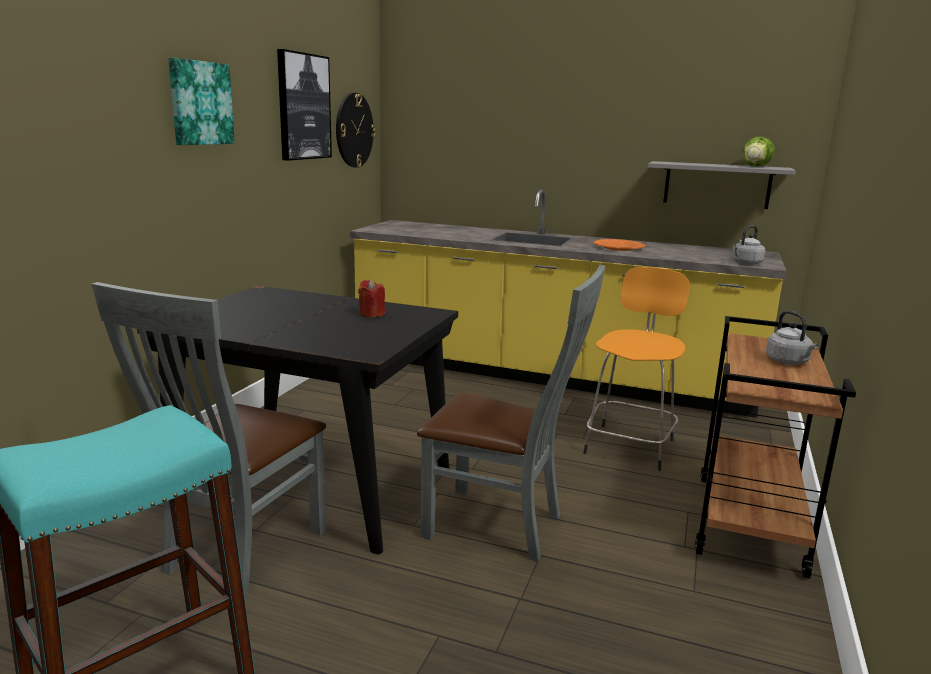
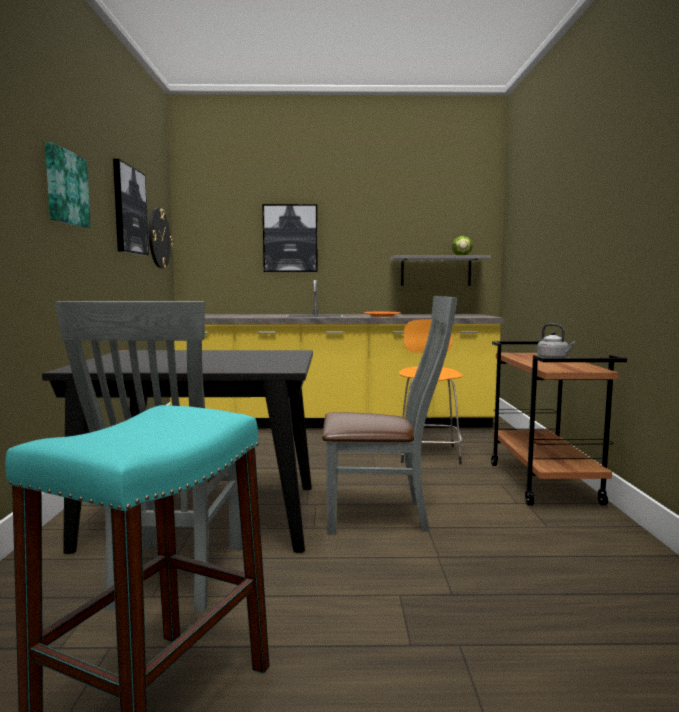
camera: 20 degrees left, 10 degrees down
red candle [358,279,385,317] -> none
grey kettle [732,225,765,265] -> none
none -> picture [262,204,318,272]

